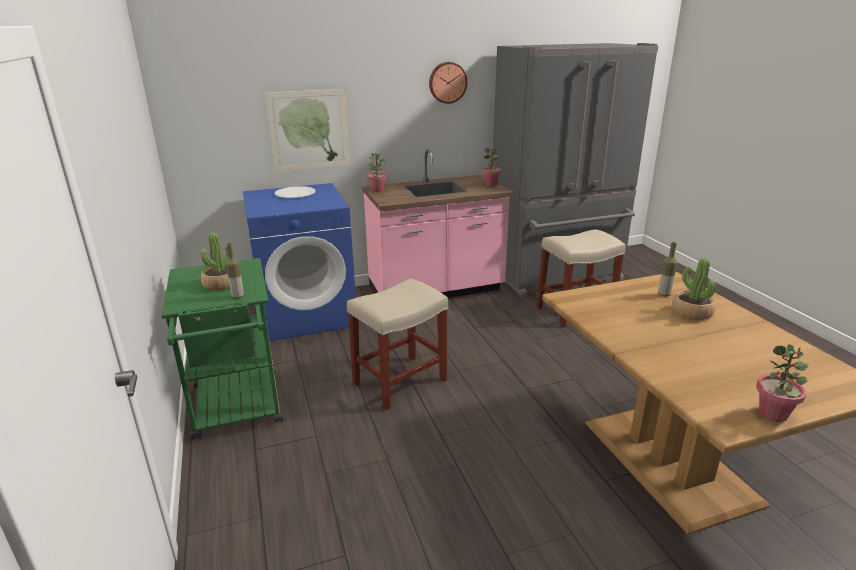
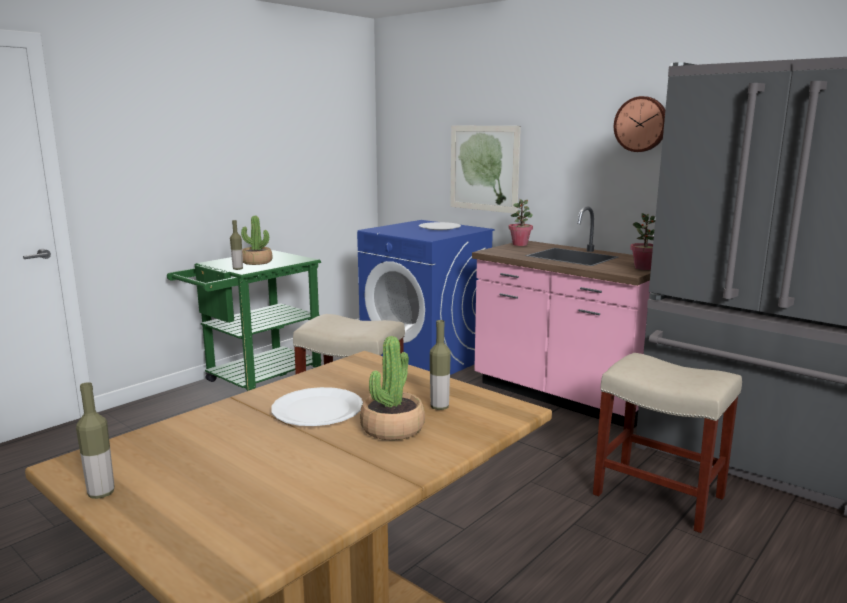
camera: 60 degrees right, 10 degrees down
potted plant [756,344,809,422] -> bottle [76,382,114,499]
none -> white plate [271,387,363,426]

